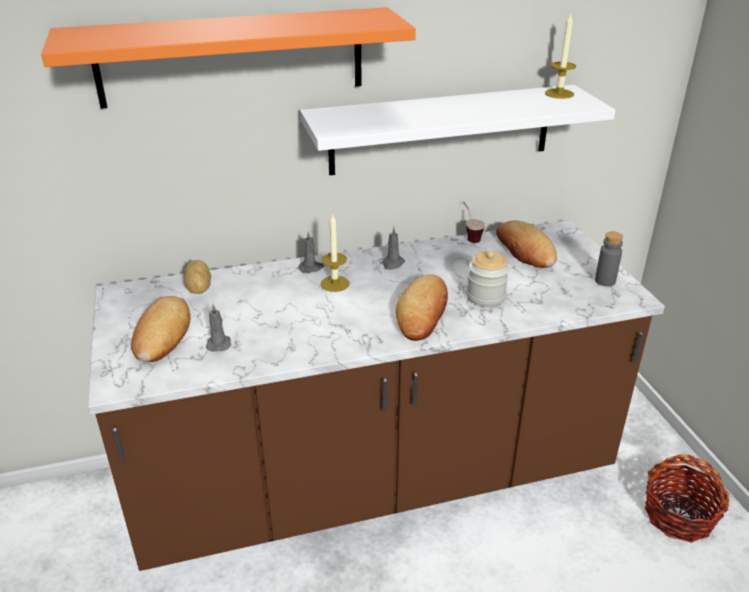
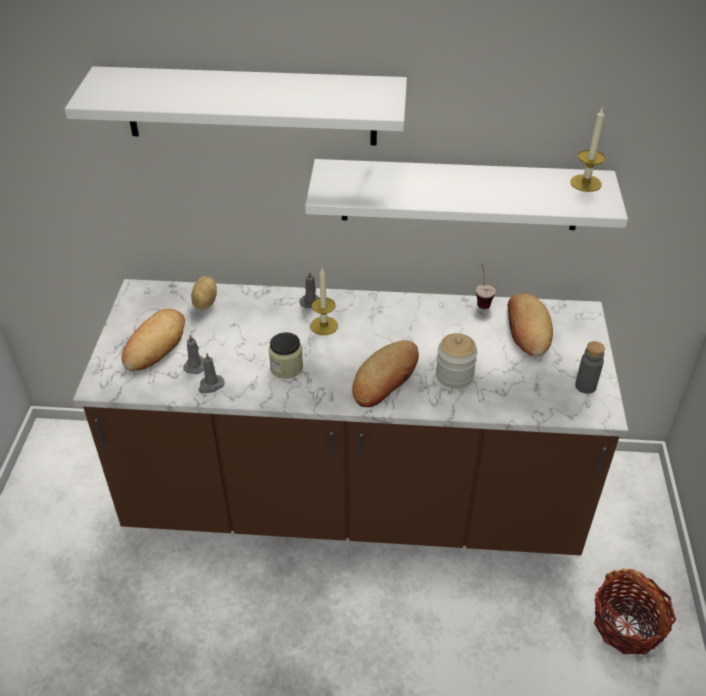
camera: 20 degrees right, 10 degrees up
orange shelf [41,7,416,109] -> white shelf [65,66,407,146]
grey candle [382,227,405,270] -> grey candle moved to [199,353,224,393]
none -> jar [269,332,303,379]

